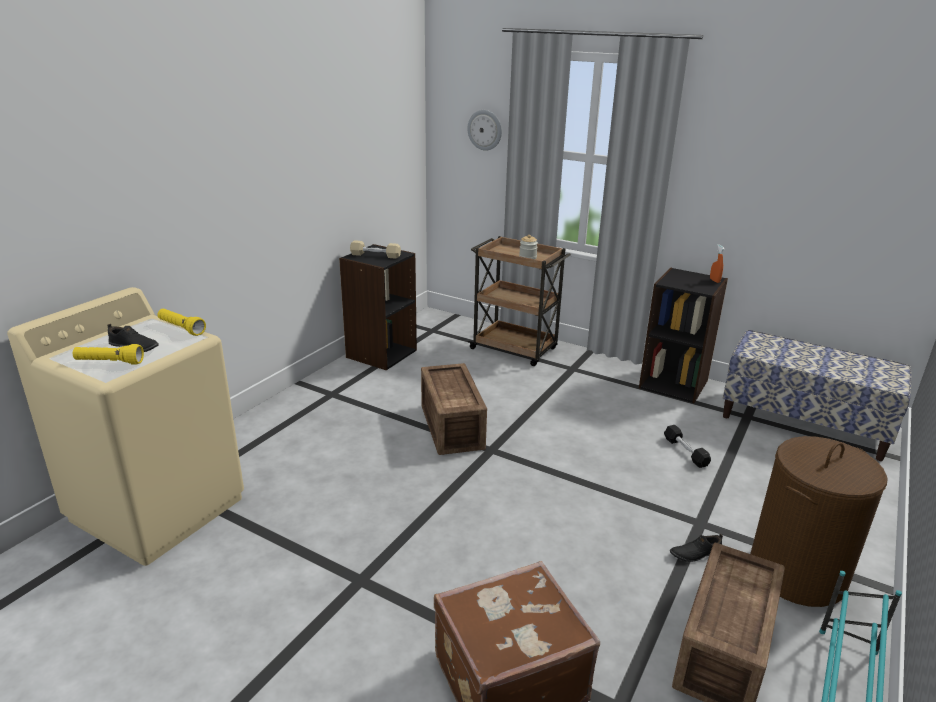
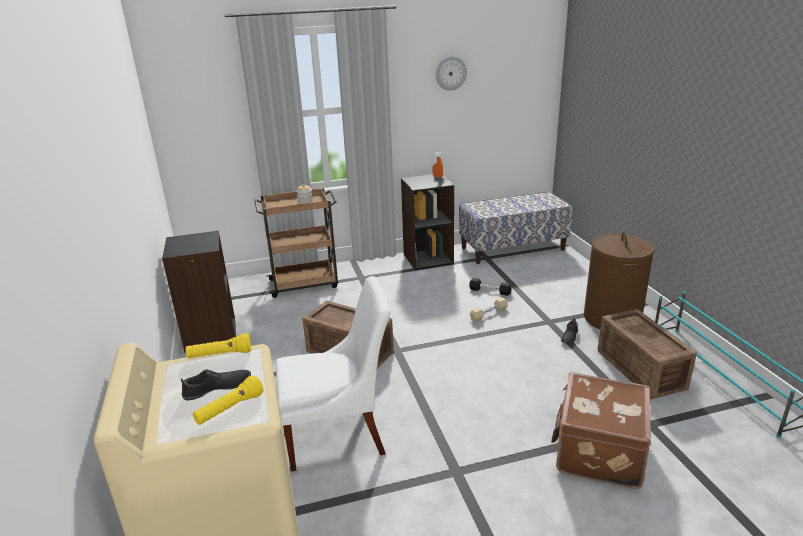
camera: 45 degrees left, 0 degrees up
beige dumbbell [350,240,401,259] -> beige dumbbell moved to [470,297,508,322]
wall clock [467,110,502,151] -> wall clock moved to [436,56,467,91]
none -> white chair [275,276,390,472]

